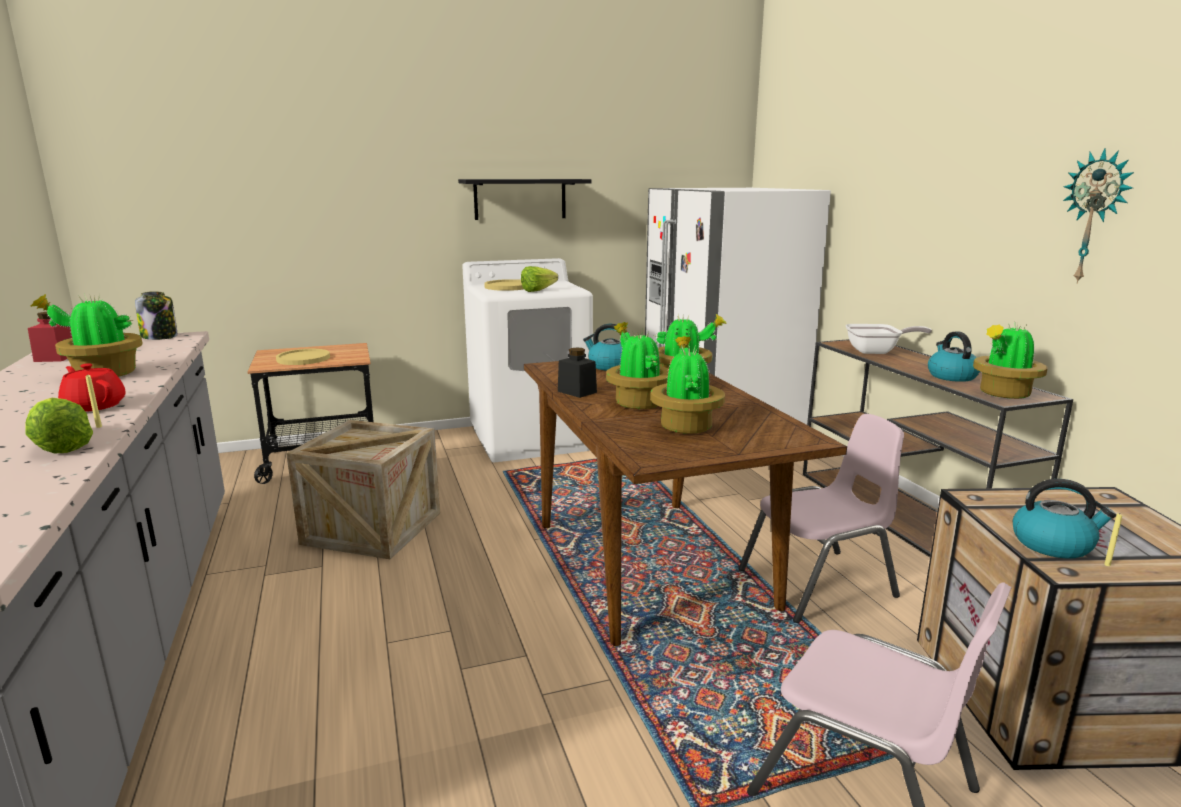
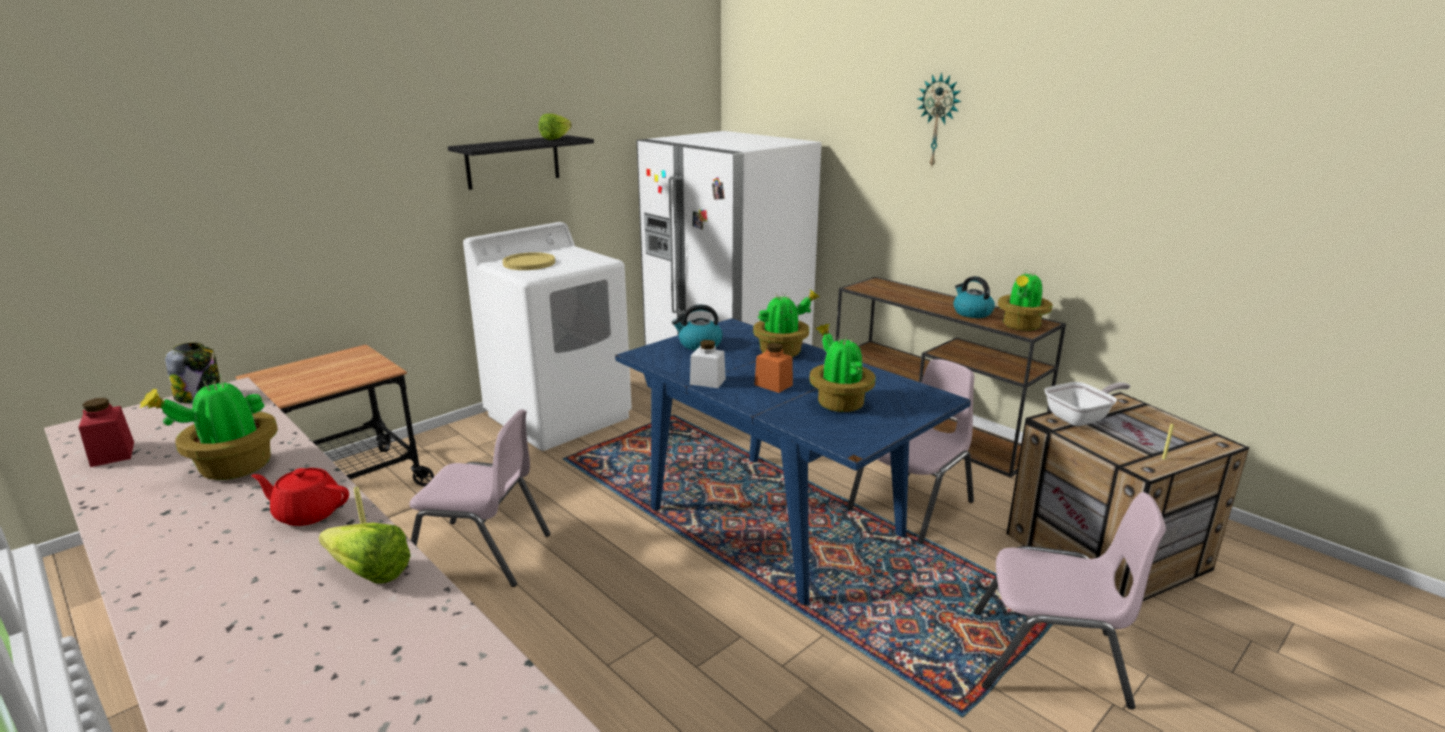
camera: 25 degrees left, 5 degrees up
yellow plate [276,349,330,365] -> none
crate [286,420,440,559] -> pink chair [410,409,550,587]
lettuce [521,266,558,292] -> lettuce moved to [538,113,572,140]
brown dining table [524,361,847,646] -> blue dining table [615,318,971,605]
black jar [558,347,597,398] -> white jar [690,340,726,388]
potted plant [606,322,669,409] -> orange jar [754,343,793,393]
frying pan [846,324,932,354] -> frying pan moved to [1044,382,1130,426]
kettle [1013,479,1116,559] -> none
wall clock [1063,148,1134,284] -> wall clock moved to [917,73,962,166]

